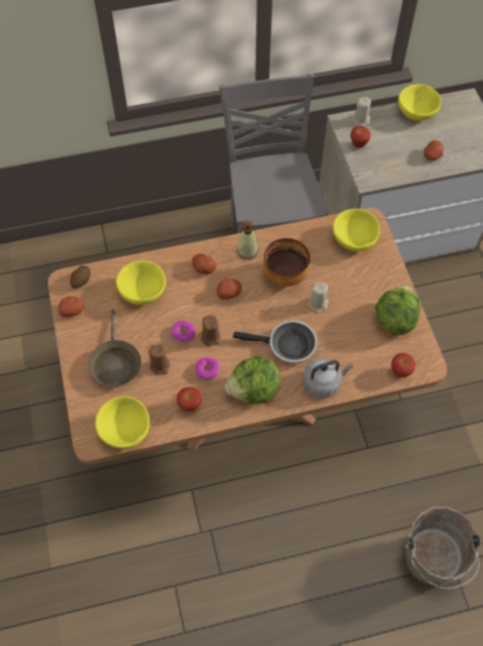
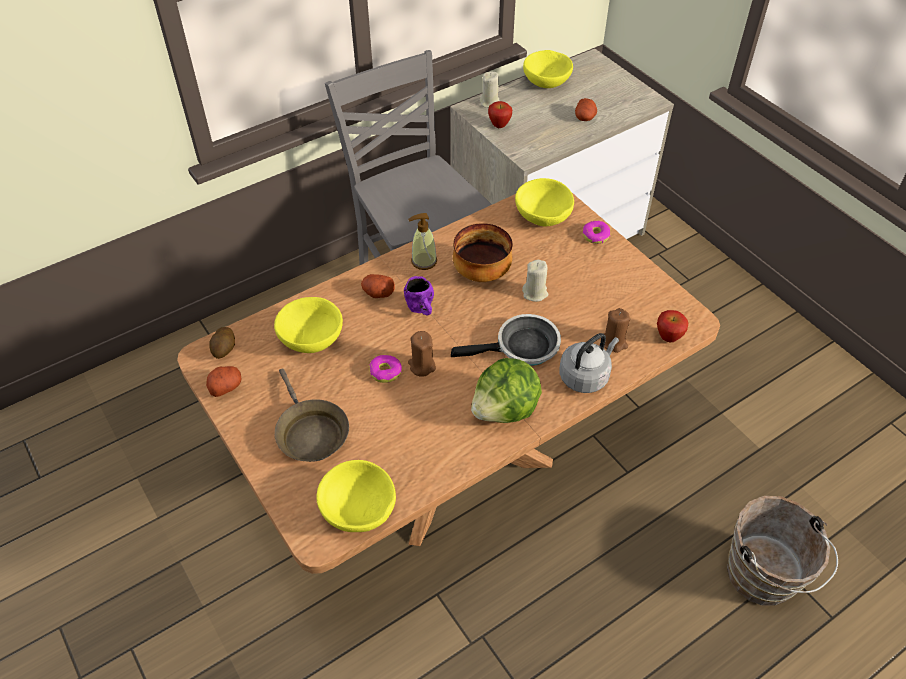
camera: 20 degrees left, 10 degrees down
brown candle [149,345,170,375] -> brown candle moved to [604,308,630,353]
apple [177,387,202,411] -> none
donut [195,357,219,381] -> donut moved to [583,221,610,244]
potato [217,278,242,299] -> purple mug [404,276,434,316]
lettuce [375,285,421,335] -> none

